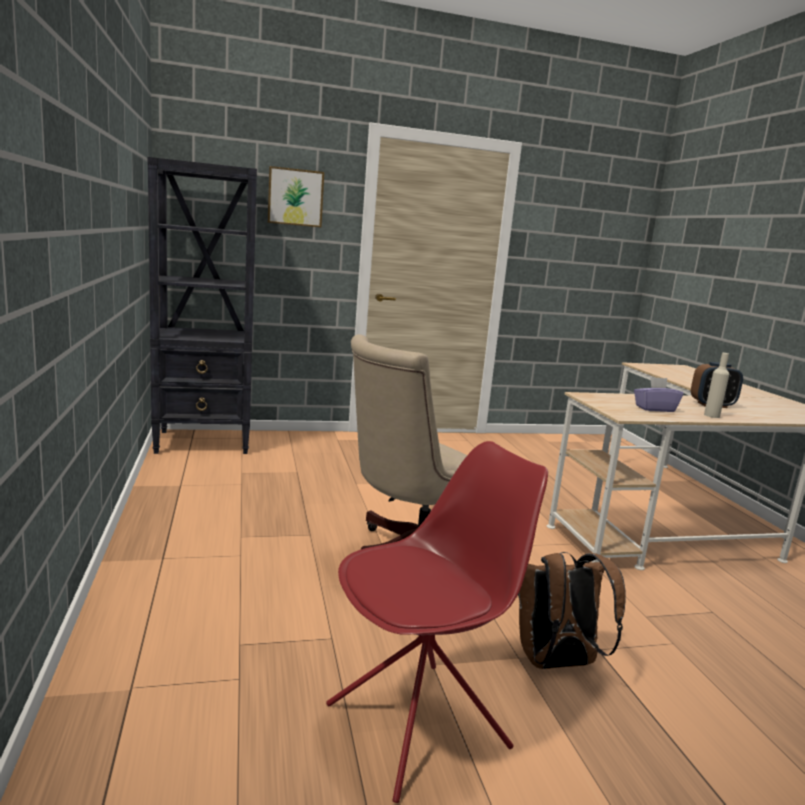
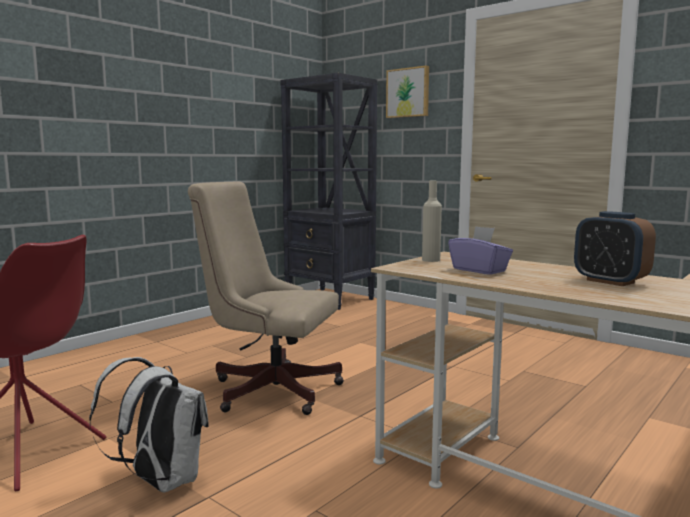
camera: 55 degrees right, 5 degrees down
brown backpack [518,552,625,669] -> white backpack [89,357,209,493]
beige bottle [704,353,729,418] -> beige bottle moved to [422,181,442,262]

